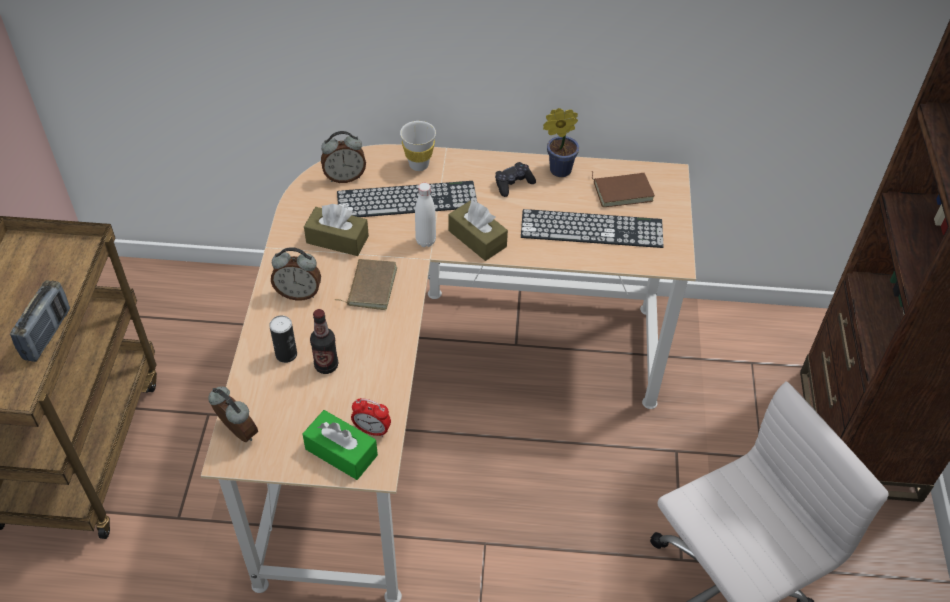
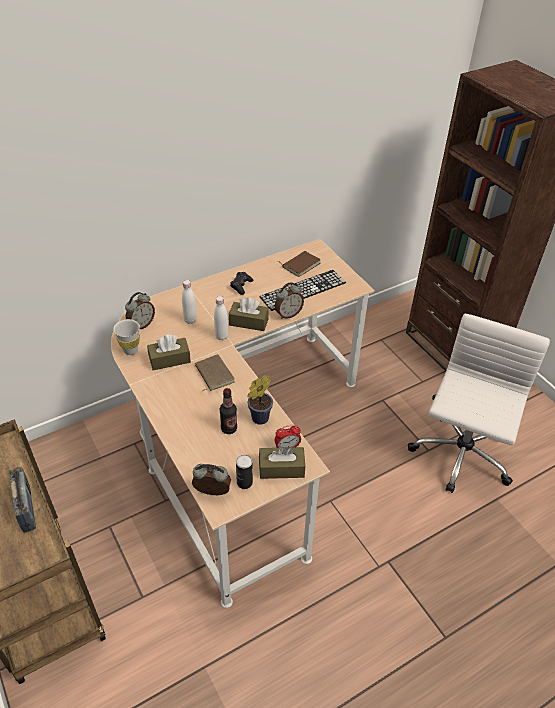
camera: 35 degrees left, 5 degrees down
can [269,315,297,363] -> can moved to [236,455,253,489]
alarm clock [271,247,321,301] -> alarm clock moved to [275,282,304,319]
green tissue box [303,410,378,480] -> brown tissue box [259,447,306,479]
keyboard [337,181,477,217] -> white bottle [182,280,197,324]
white cup [400,121,436,171] -> white cup moved to [113,319,140,355]
potted plant [543,108,579,177] -> potted plant moved to [248,375,273,425]

